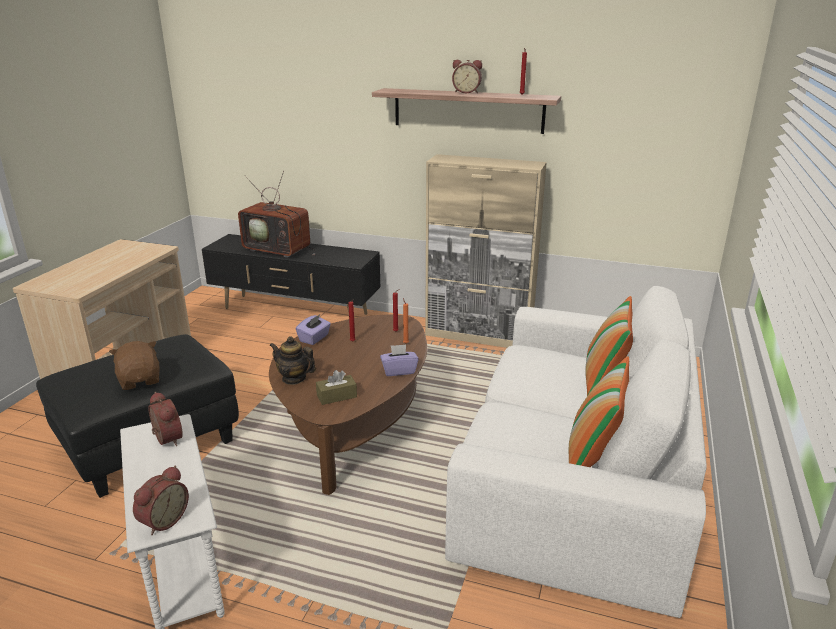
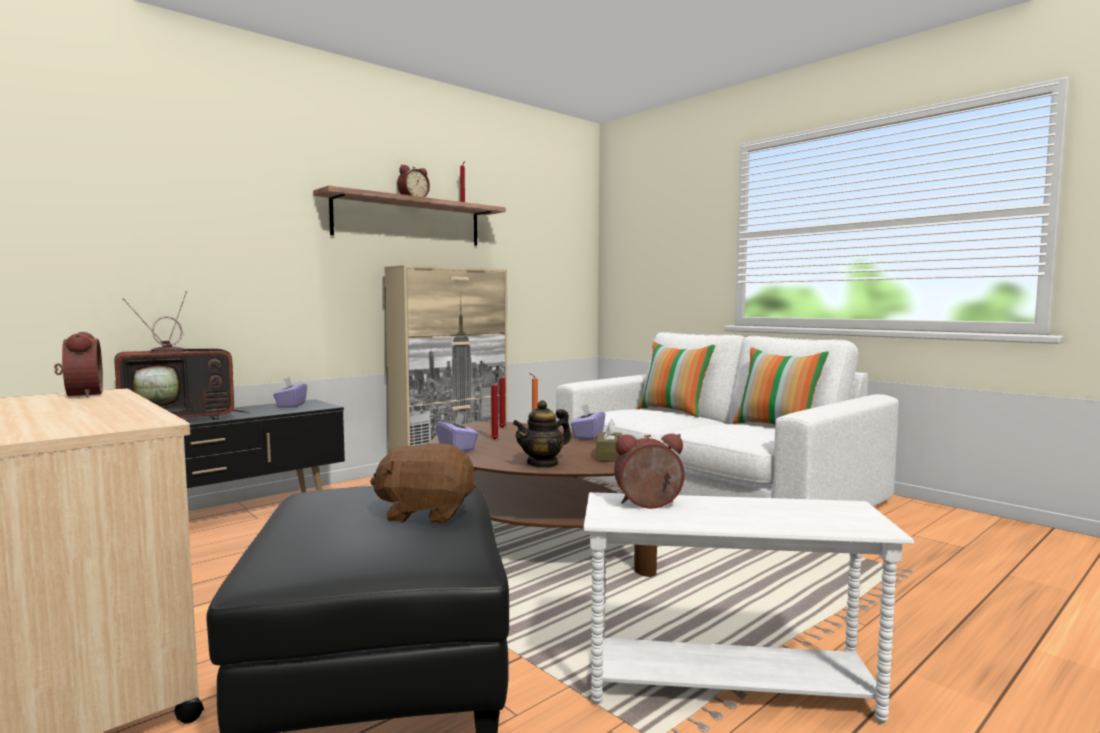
camera: 60 degrees left, 20 degrees down
alarm clock [133,466,189,535] -> alarm clock moved to [54,332,103,398]
none -> purple tissue box [273,377,307,408]

